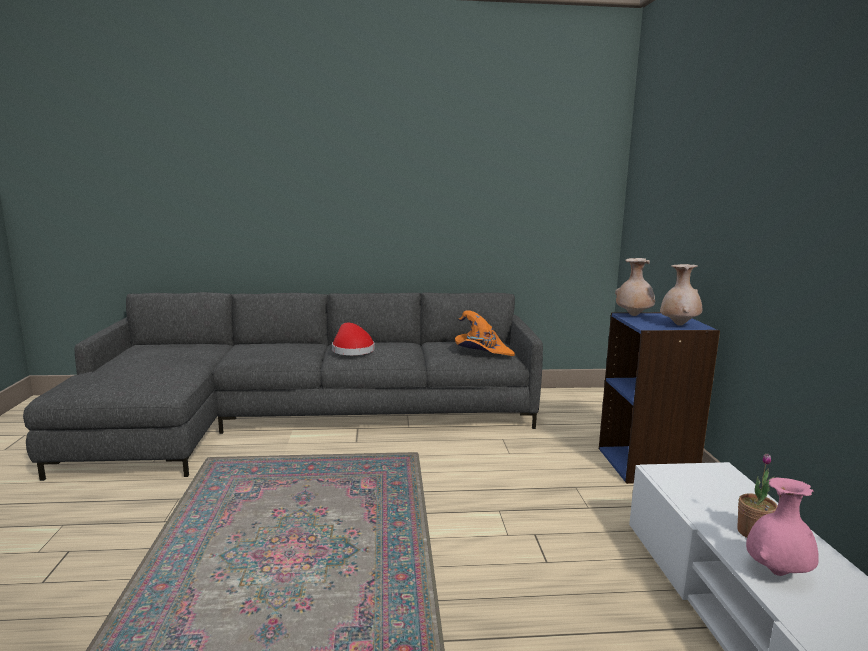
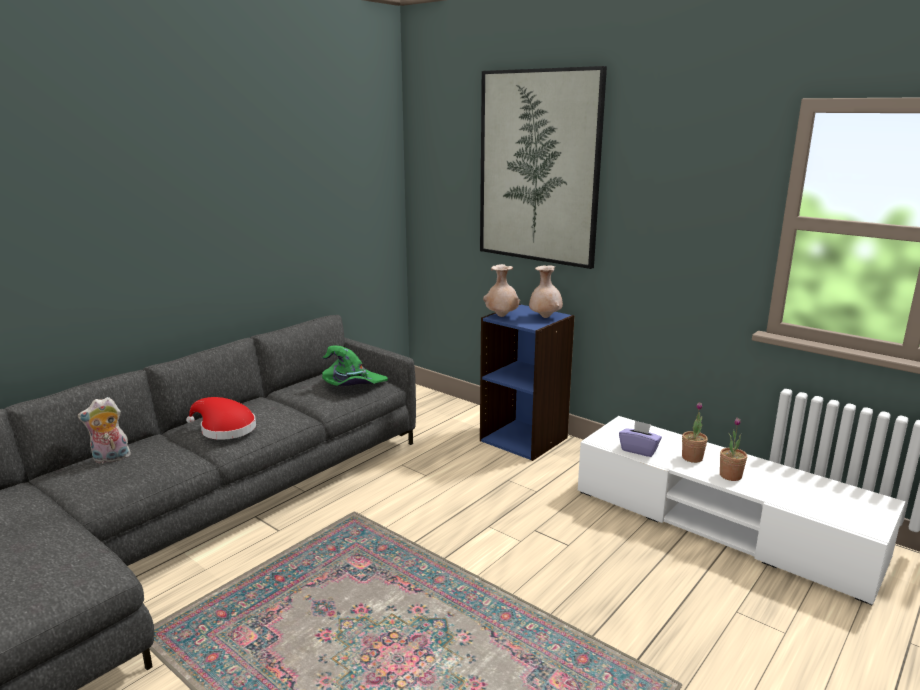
camera: 45 degrees left, 5 degrees up
orange hat [455,310,515,356] -> green hat [322,345,388,386]
pink vase [746,478,819,576] -> potted plant [720,417,747,481]
none -> plush toy [78,397,131,464]
none -> picture [480,66,607,269]
none -> purple tissue box [619,420,662,457]

